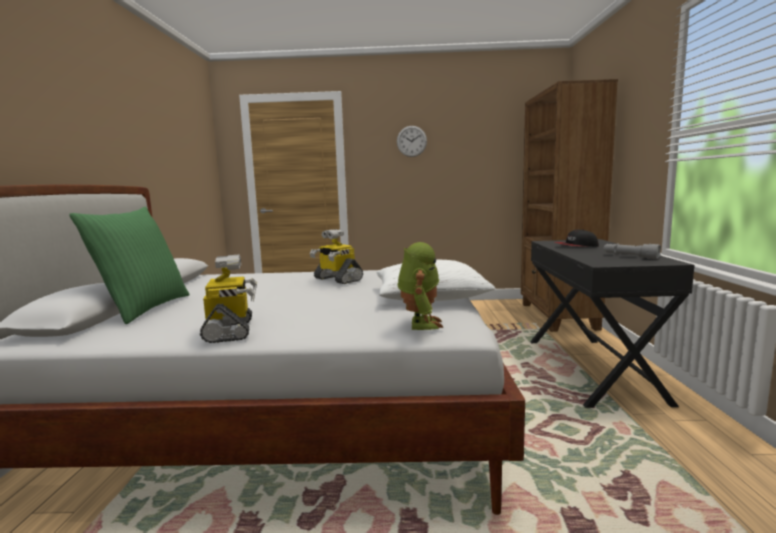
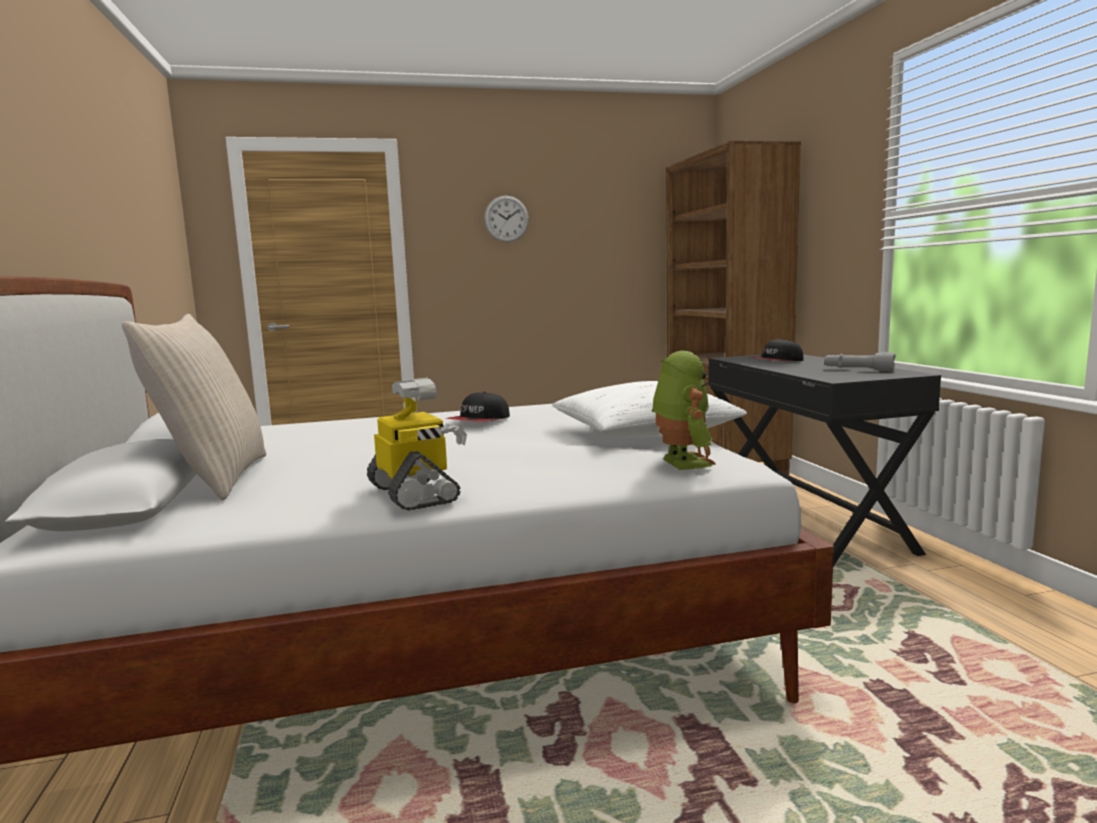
camera: 15 degrees left, 0 degrees up
green pillow [69,207,189,324] -> beige pillow [122,314,266,500]
toy robot [310,229,363,284] -> cap [445,392,510,422]

